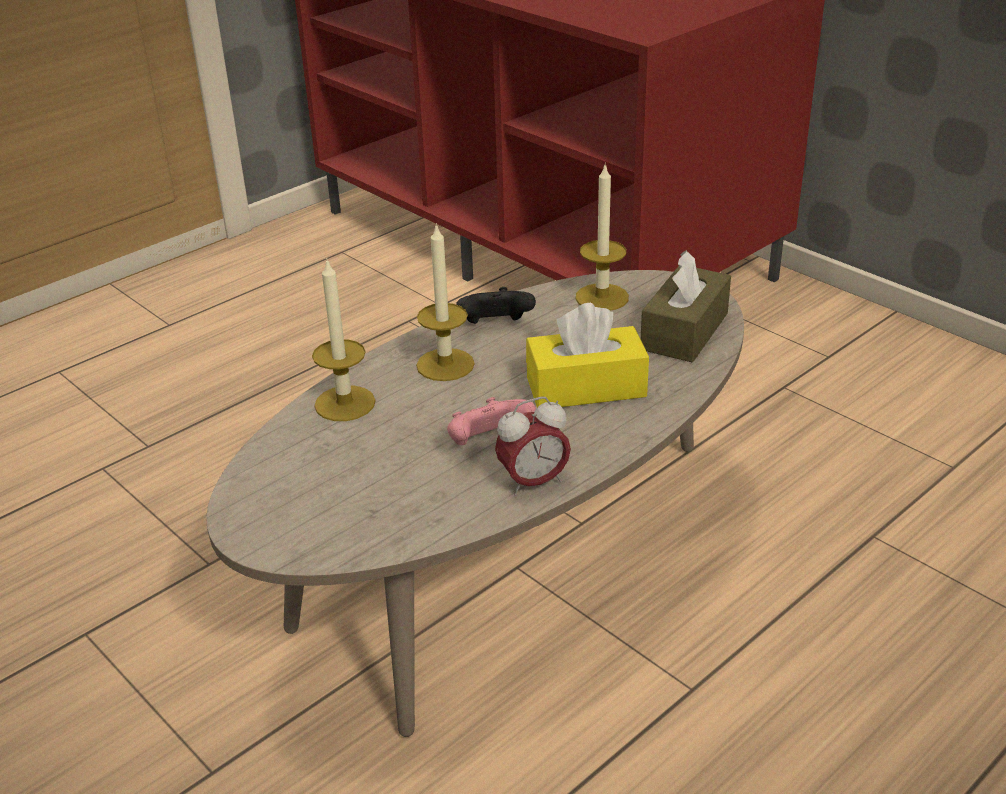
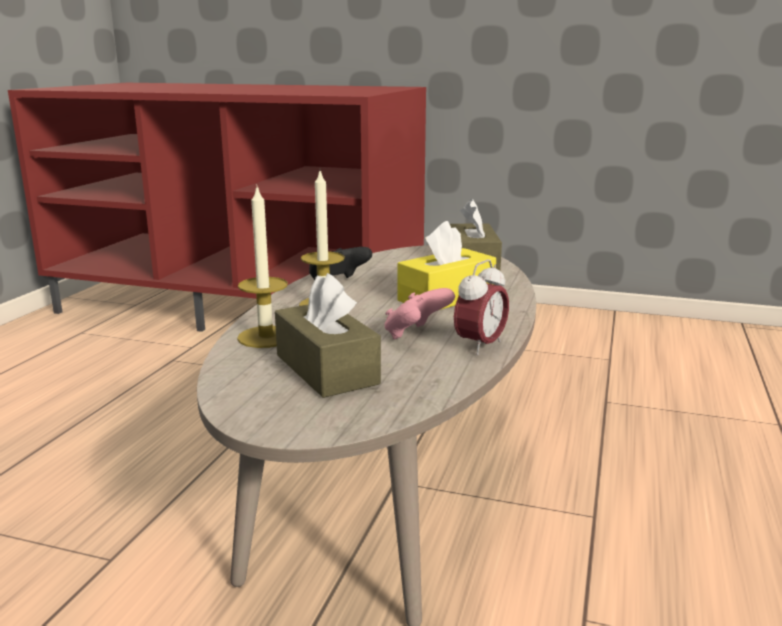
camera: 30 degrees left, 15 degrees down
candle [575,163,629,311] -> none
none -> brown tissue box [275,273,381,398]

